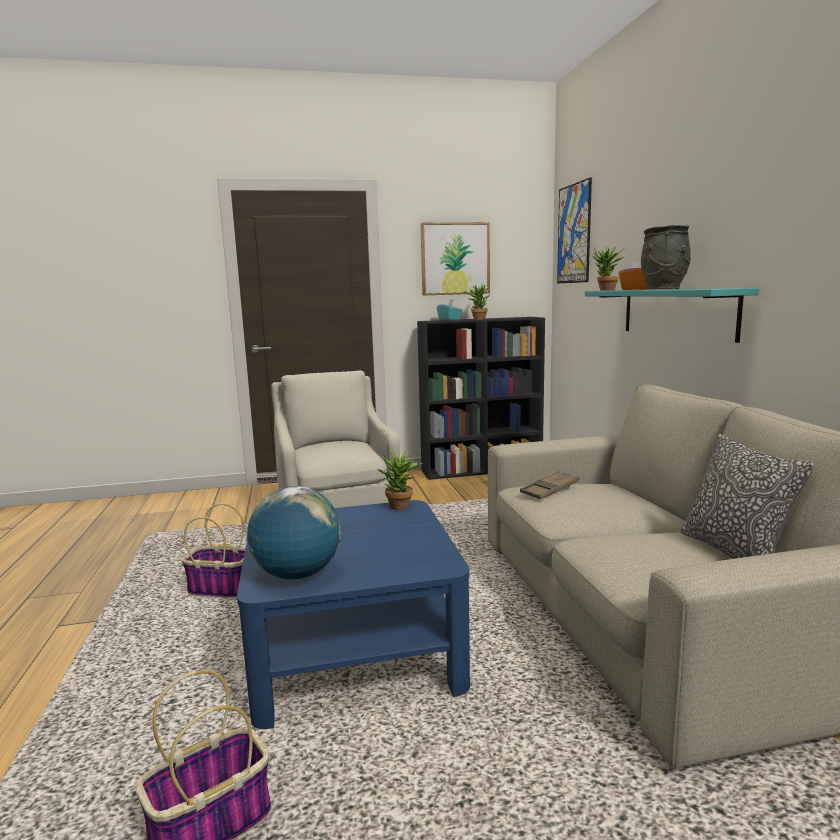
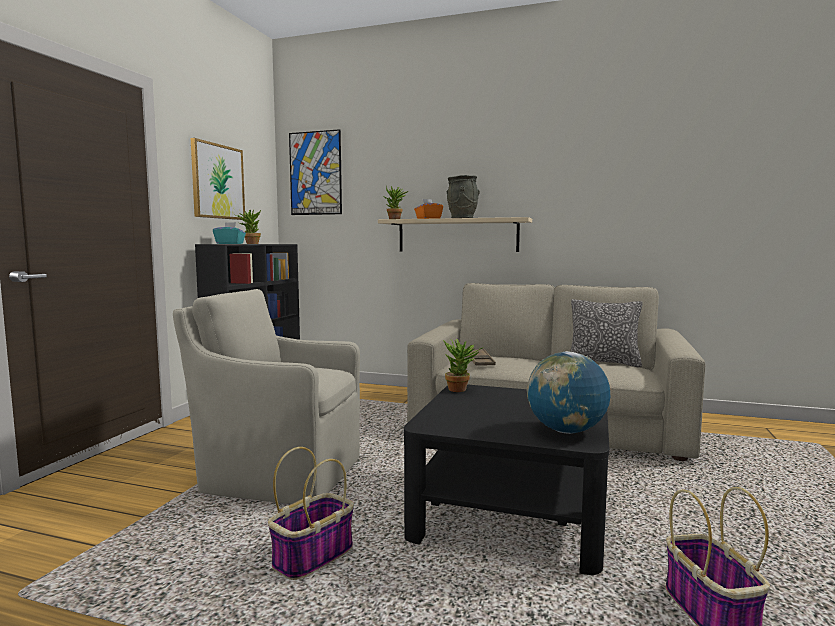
camera: 60 degrees left, 5 degrees down
blue coffee table [237,500,470,729] -> black coffee table [404,384,609,575]
turquoise shelf [585,288,759,343] -> beige shelf [378,217,532,252]

